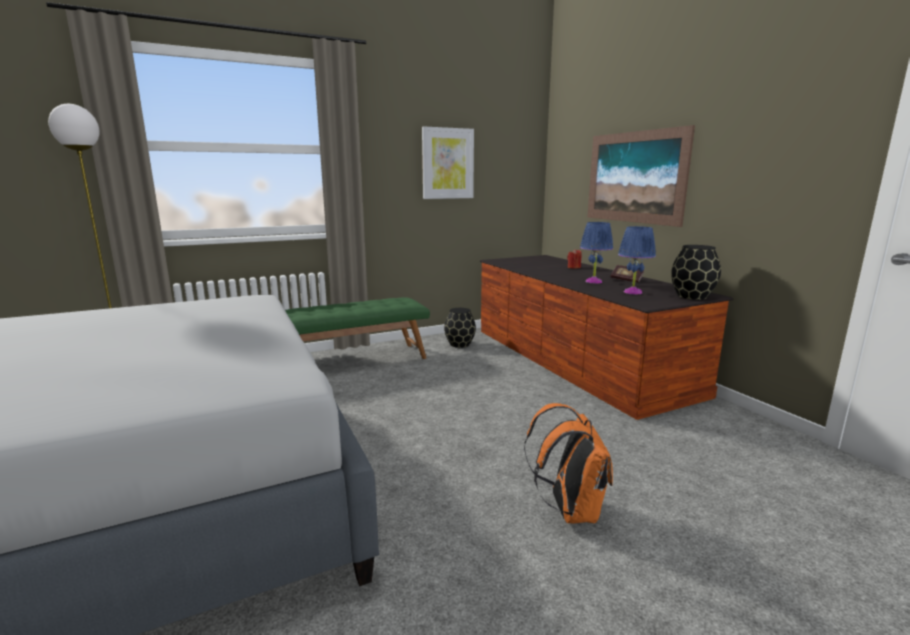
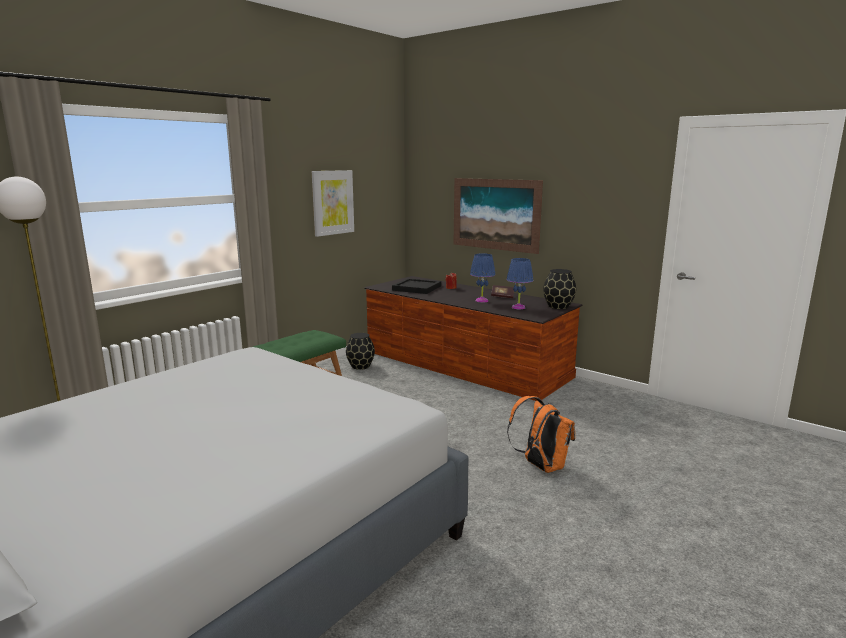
camera: 25 degrees left, 0 degrees up
none -> black tray [392,278,441,294]

